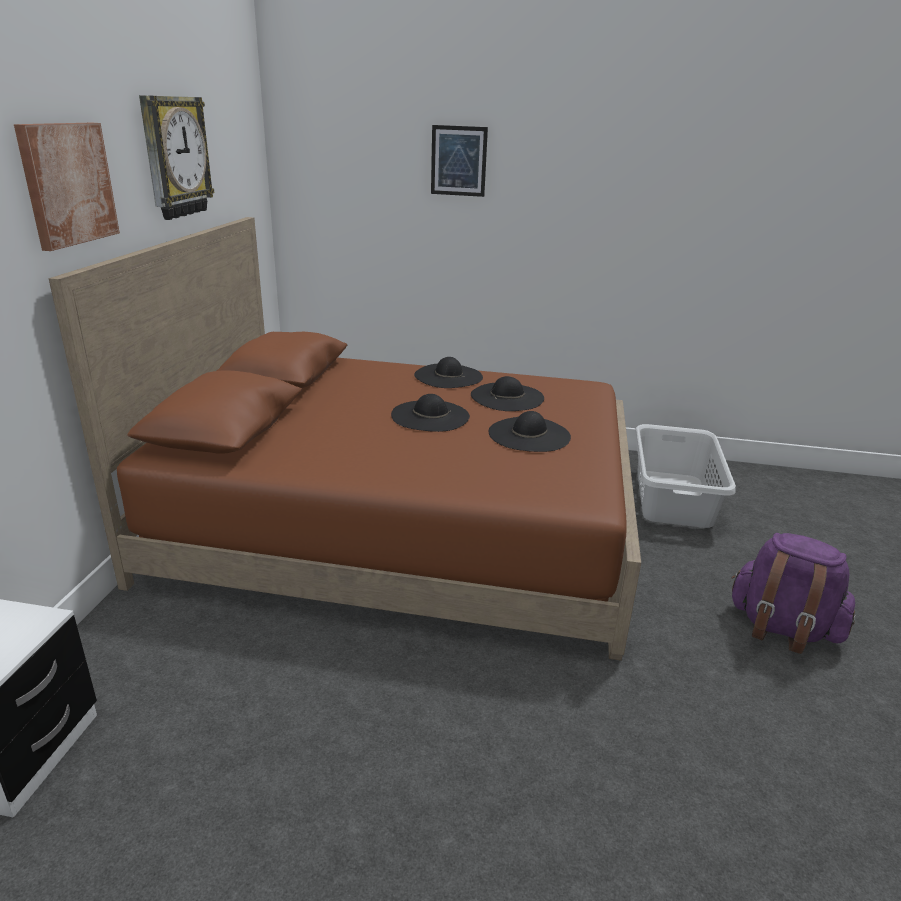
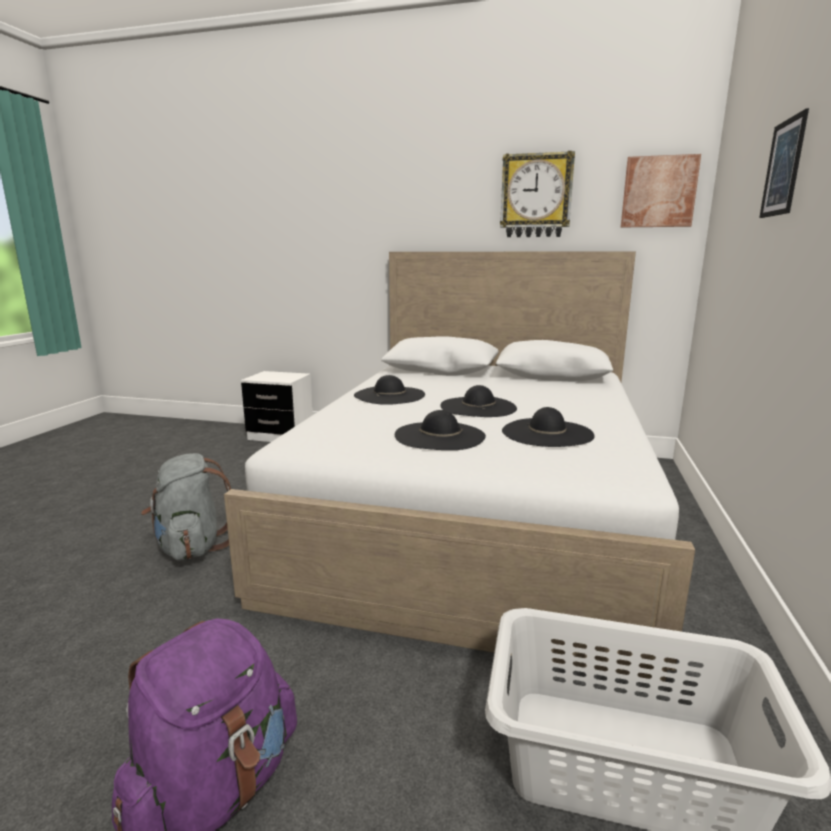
camera: 95 degrees right, 10 degrees down
picture [14,123,120,251] -> picture moved to [621,154,701,227]
brown bed [49,217,641,661] -> white bed [224,251,695,682]
black hat [414,357,483,388] -> black hat moved to [354,375,425,405]
none -> grey backpack [141,453,231,561]

